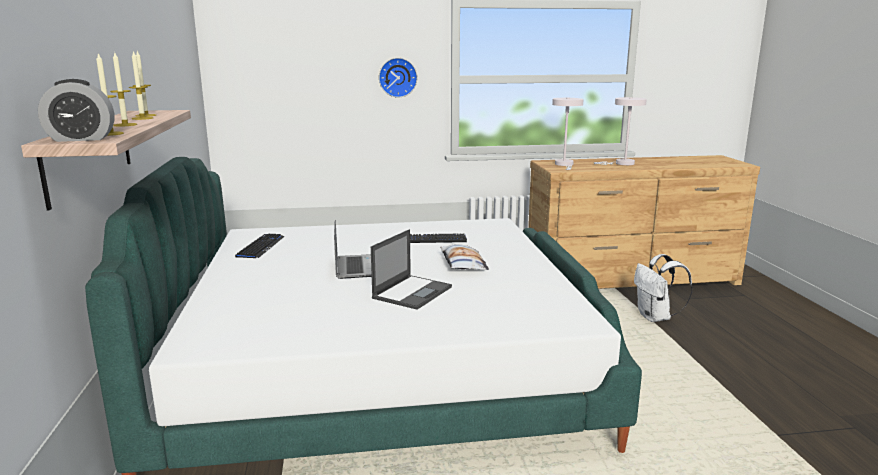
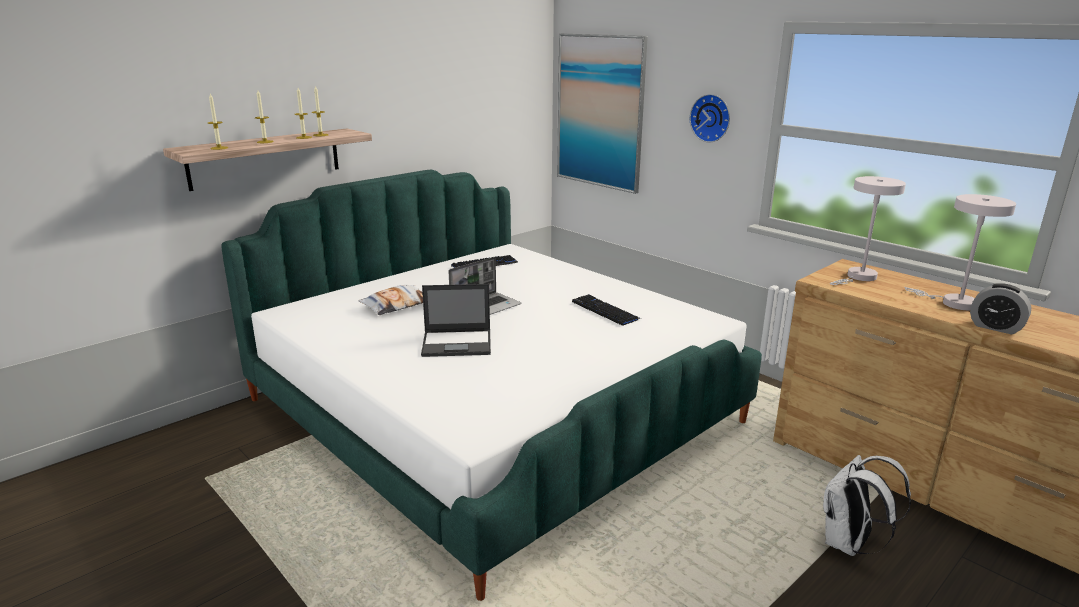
camera: 55 degrees right, 5 degrees up
alarm clock [38,79,114,142] -> alarm clock moved to [970,283,1031,334]
pillow [440,244,489,270] -> pillow moved to [358,285,423,315]
none -> picture [557,34,648,194]

